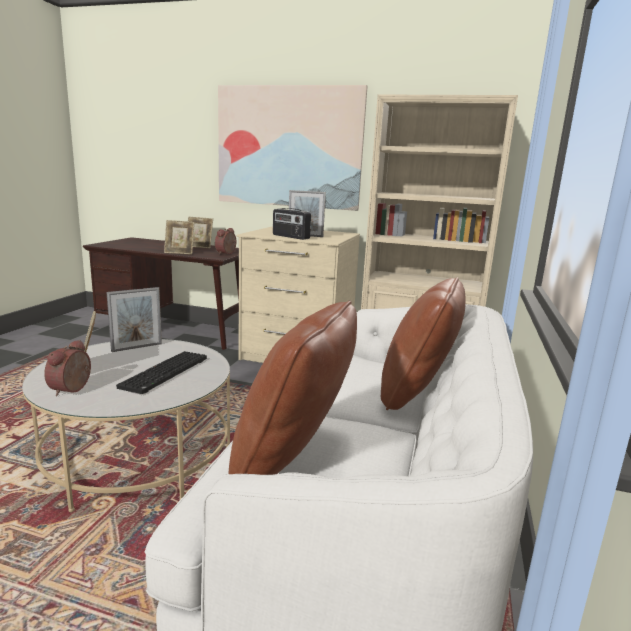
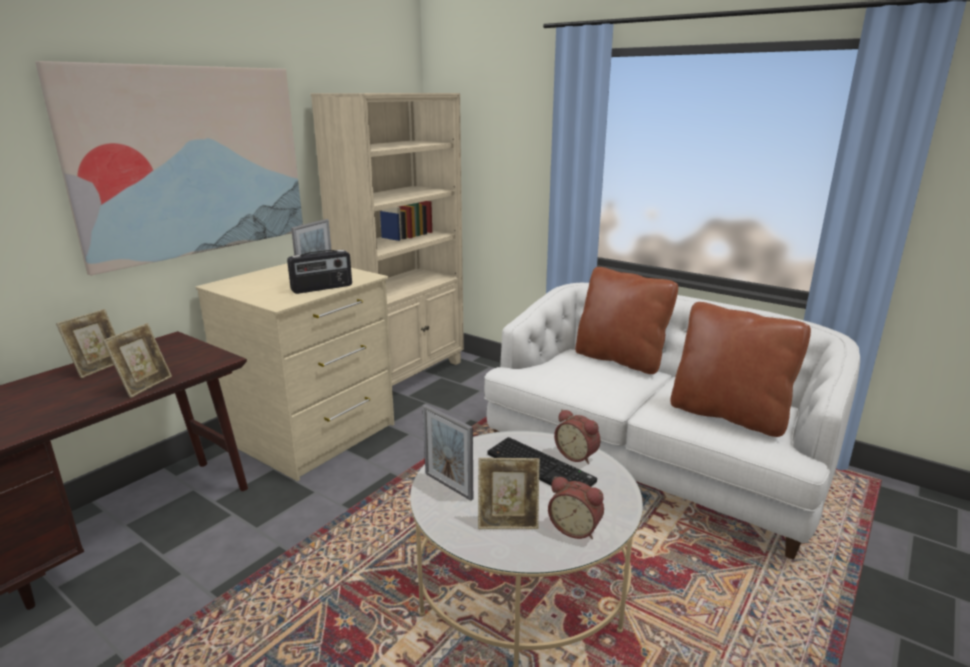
camera: 70 degrees left, 5 degrees up
picture frame [106,287,162,352] -> picture frame turned 150 degrees clockwise [423,404,473,501]
alarm clock [215,228,236,255] -> alarm clock moved to [554,409,601,464]

